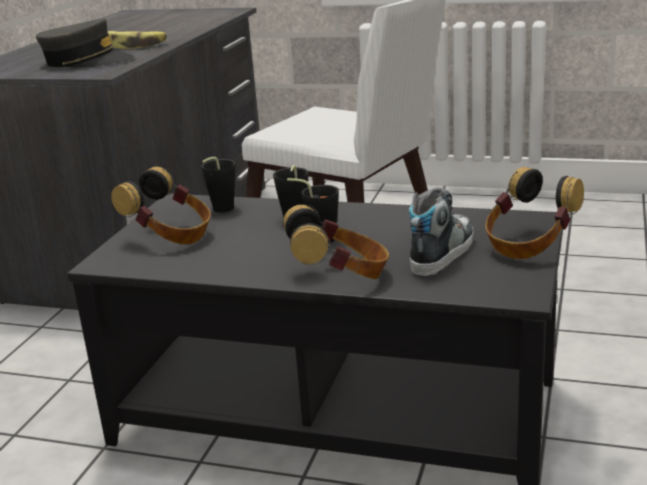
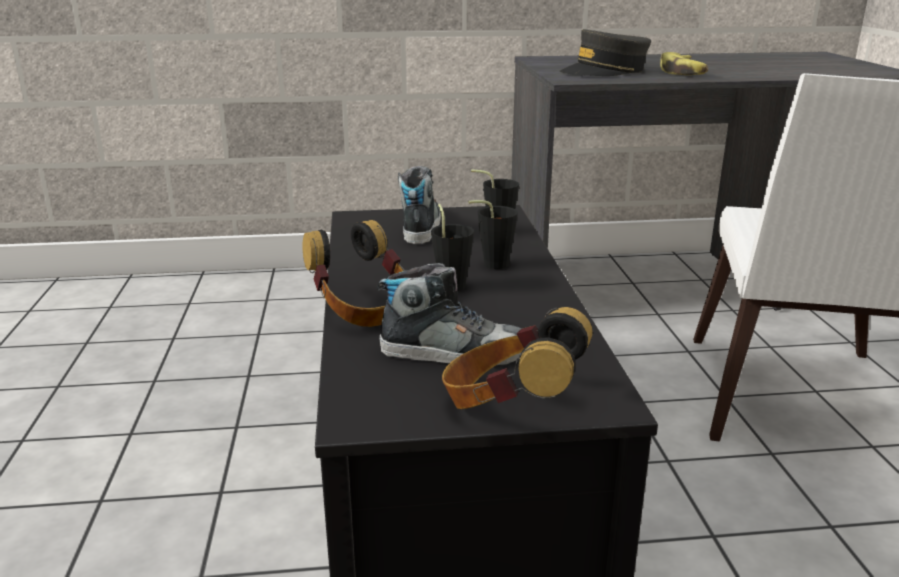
camera: 65 degrees right, 0 degrees up
grey cap [36,18,135,68] -> grey cap turned 90 degrees clockwise [559,29,651,76]
headphones [111,167,211,244] -> shoe [398,166,441,244]

